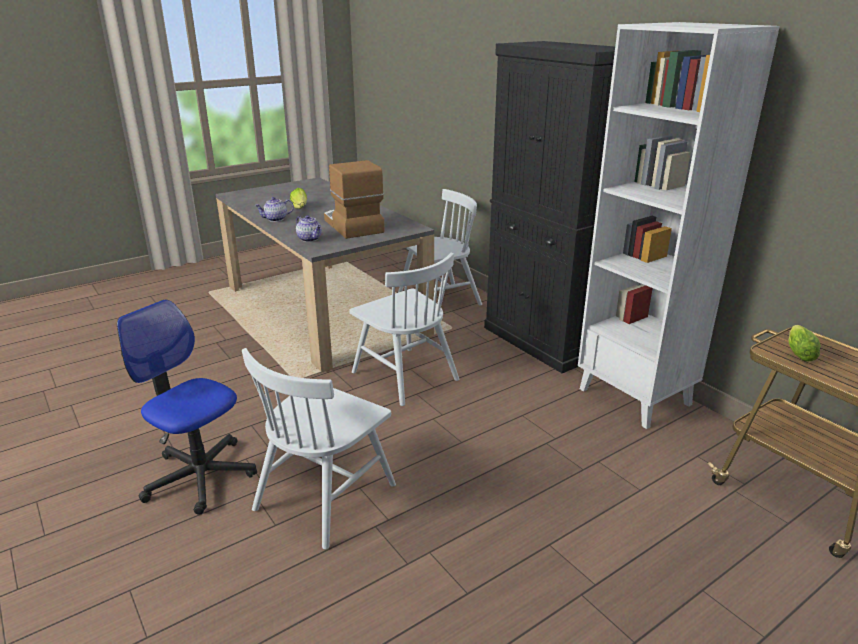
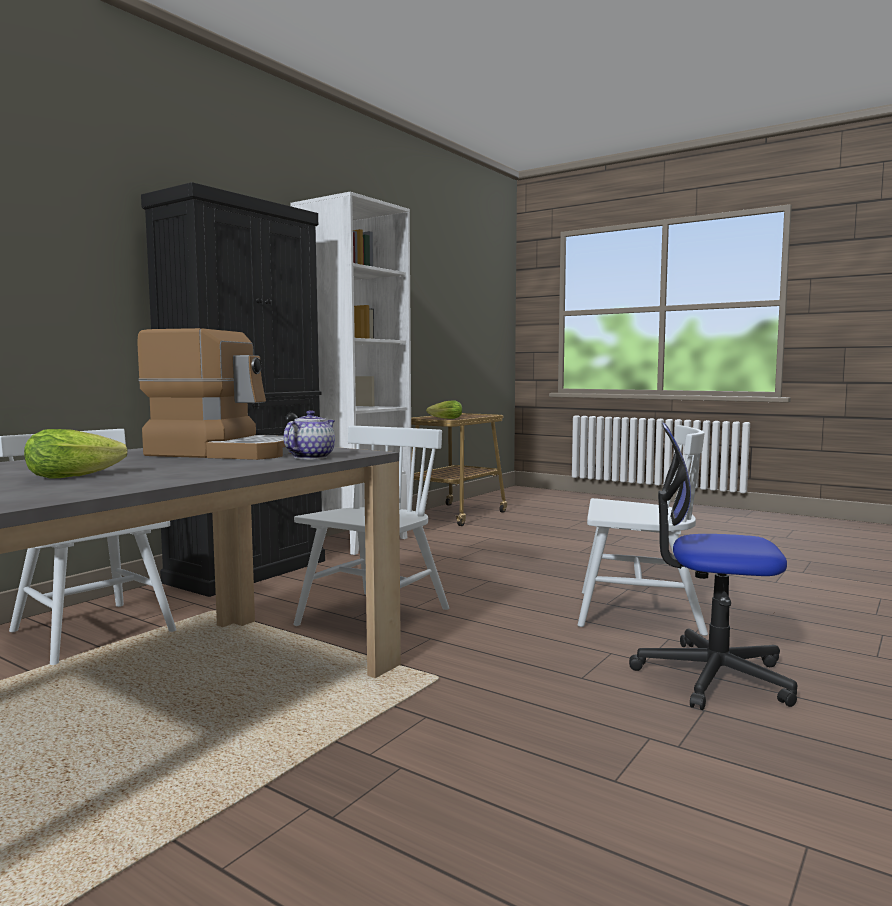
camera: 110 degrees left, 20 degrees down
office chair [117,300,257,515] -> office chair turned 90 degrees clockwise [629,422,797,710]
teapot [255,197,294,222] -> none
coffee machine [324,160,385,239] -> coffee machine turned 120 degrees counterclockwise [137,328,291,460]

